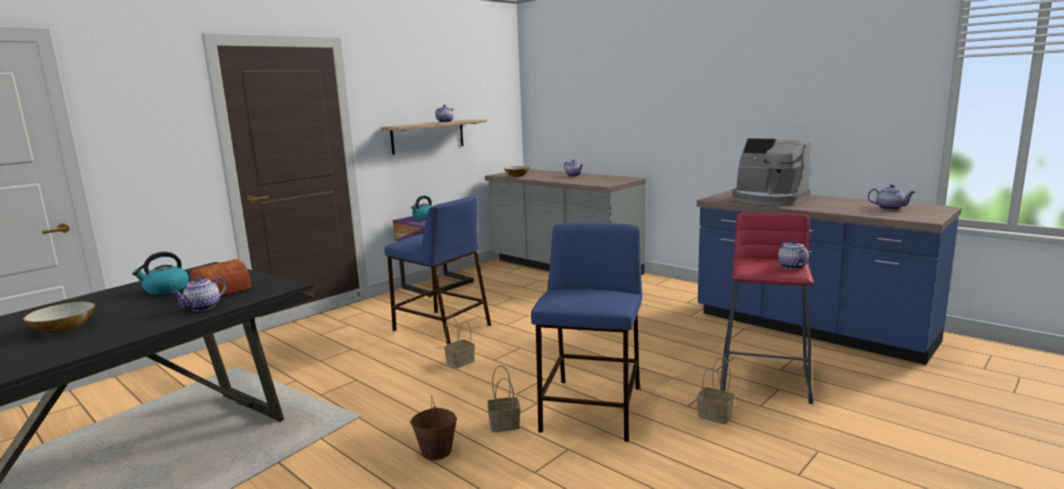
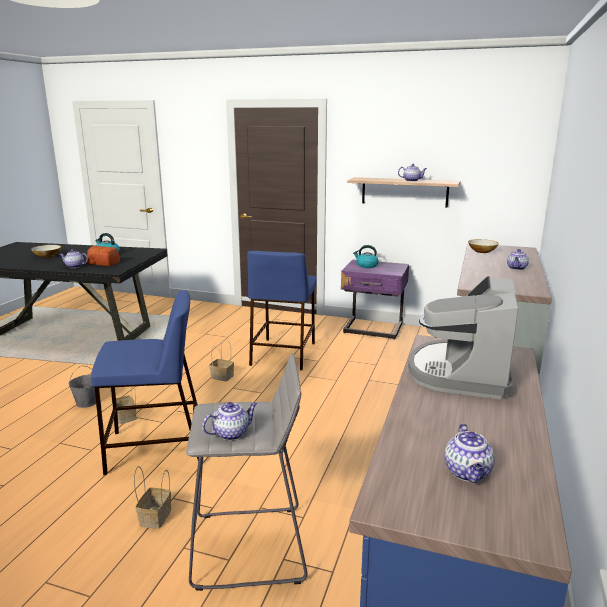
camera: 65 degrees right, 5 degrees up
brown bucket [410,395,457,460] -> grey bucket [69,365,96,408]
red stool [720,213,814,404] -> grey stool [186,354,307,591]

